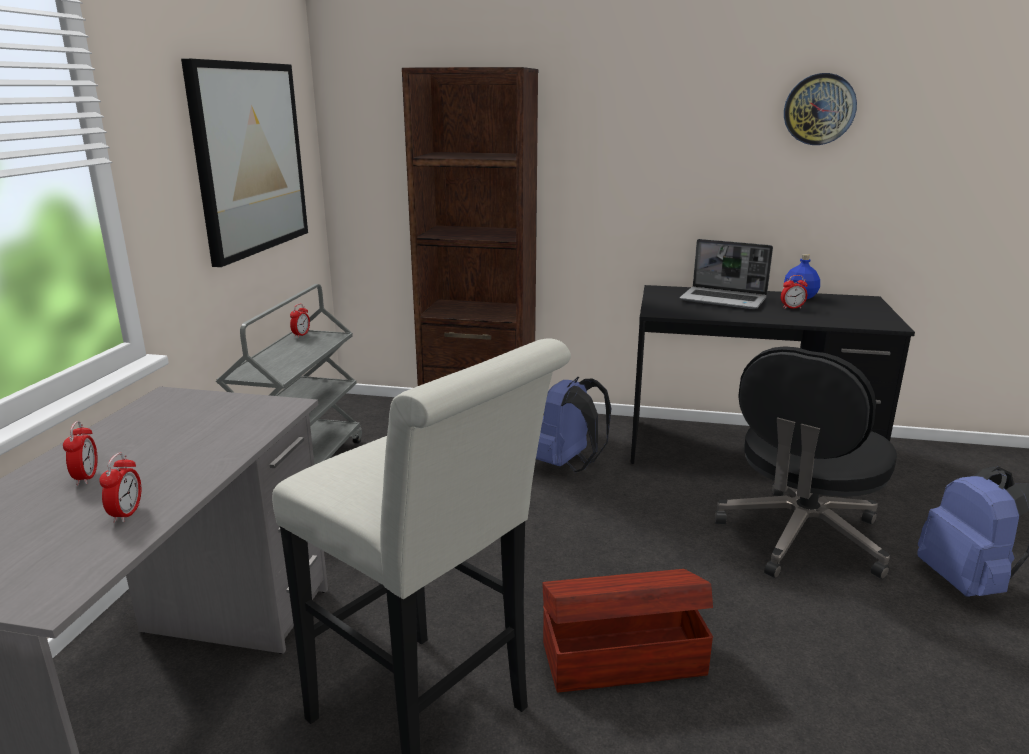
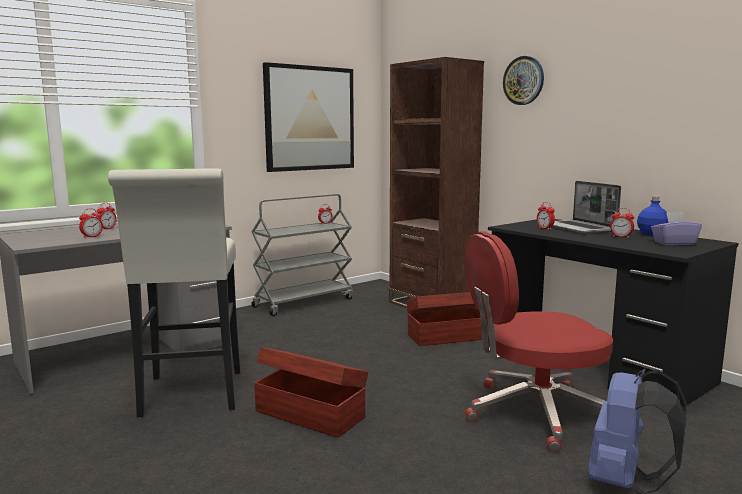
camera: 40 degrees right, 10 degrees down
blue backpack [536,377,611,472] -> brown storage box [406,292,488,346]
black office chair [715,346,897,579] -> red office chair [465,231,613,452]
wall clock [784,73,857,145] -> wall clock moved to [503,56,544,105]
none -> alarm clock [537,202,555,230]
none -> purple tissue box [651,212,702,245]

